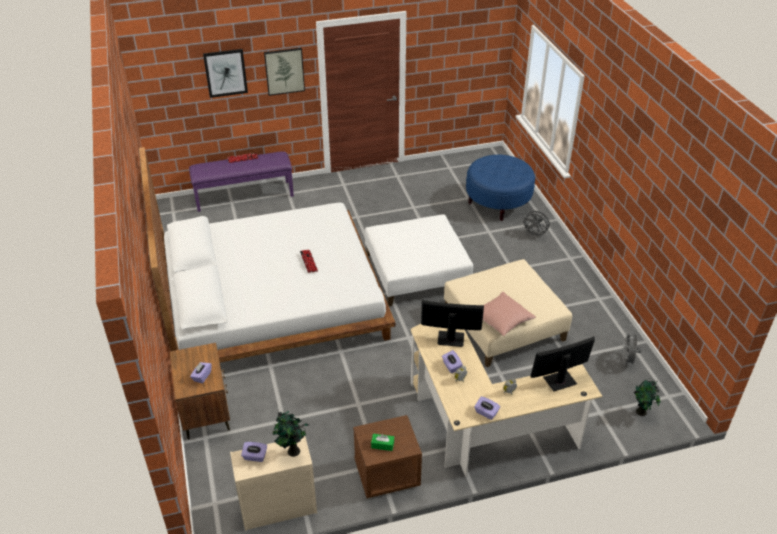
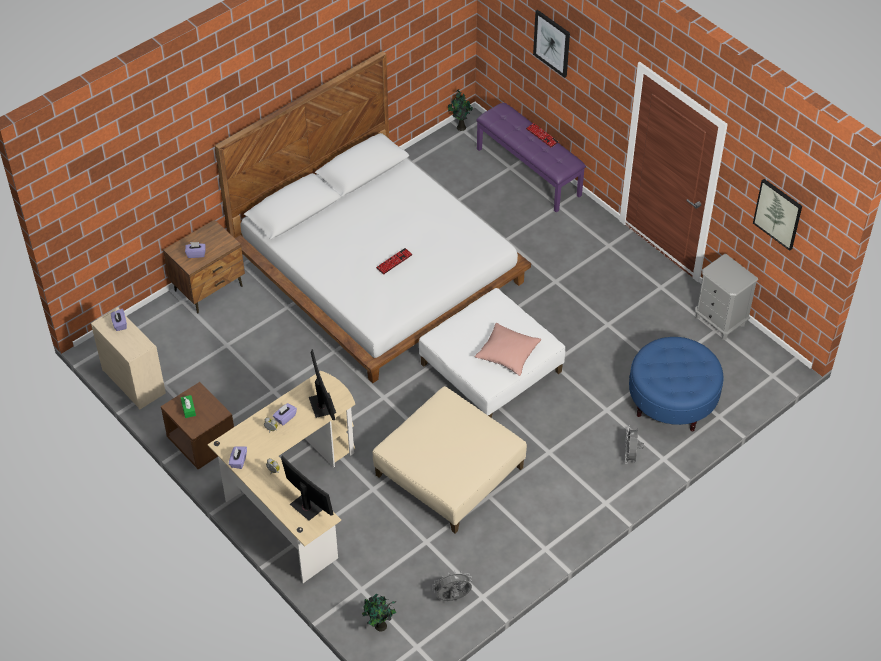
camera: 65 degrees right, 10 degrees up
picture [264,48,305,96] -> picture moved to [753,179,802,251]
potted plant [273,411,310,457] -> potted plant moved to [448,89,473,131]
pink pillow [483,292,536,336] -> pink pillow moved to [475,323,541,376]
none -> grey nightstand [695,253,758,340]

